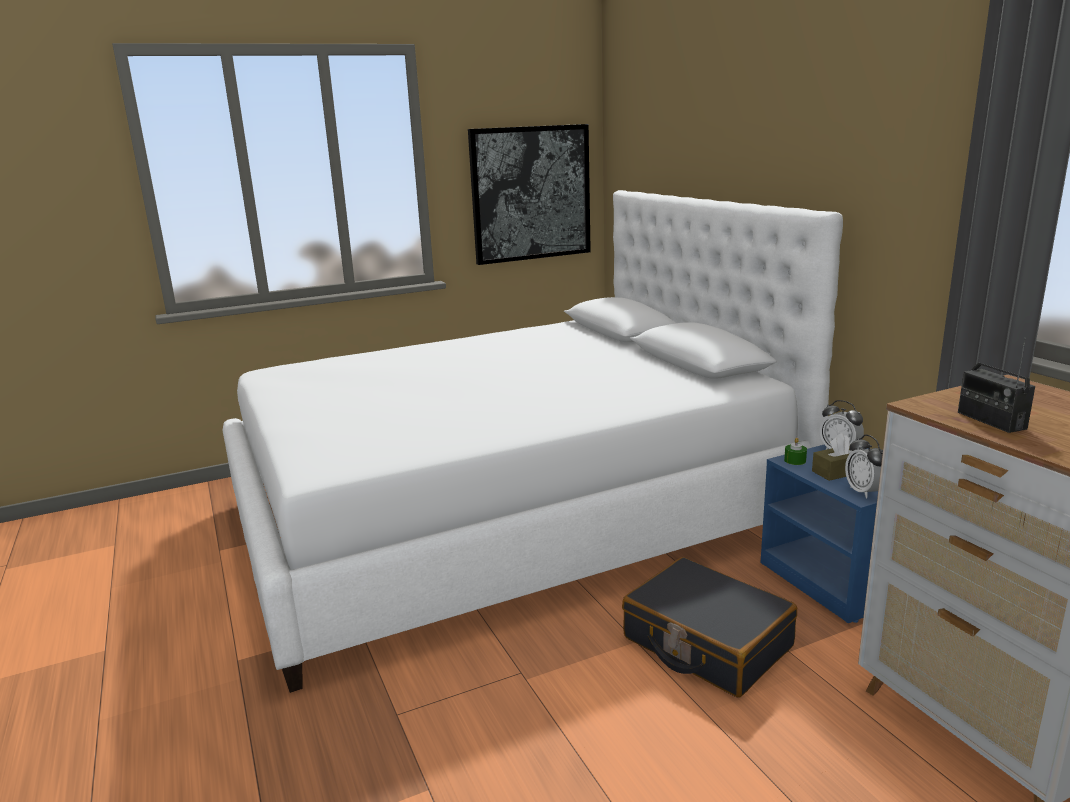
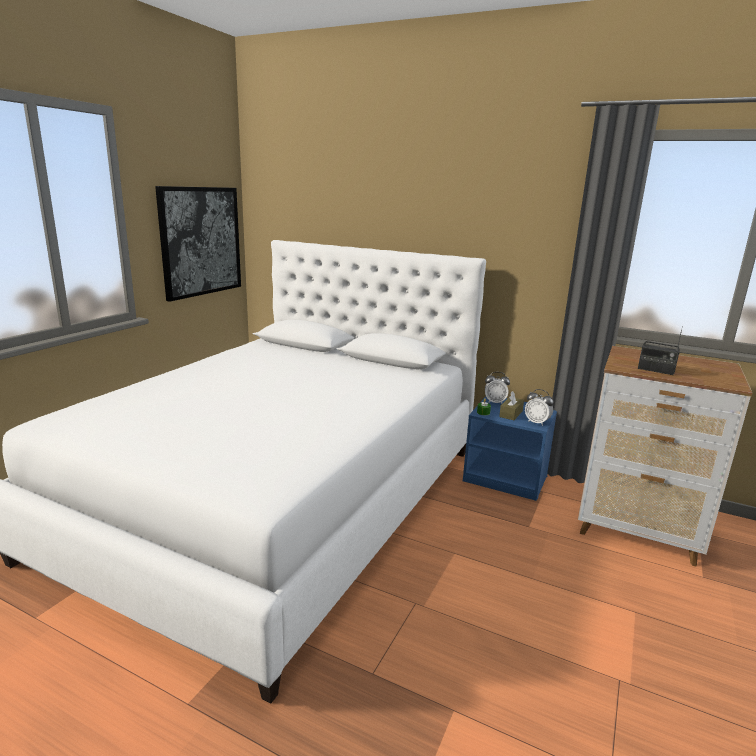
camera: 40 degrees left, 0 degrees up
black suitcase [622,557,797,697] -> none

